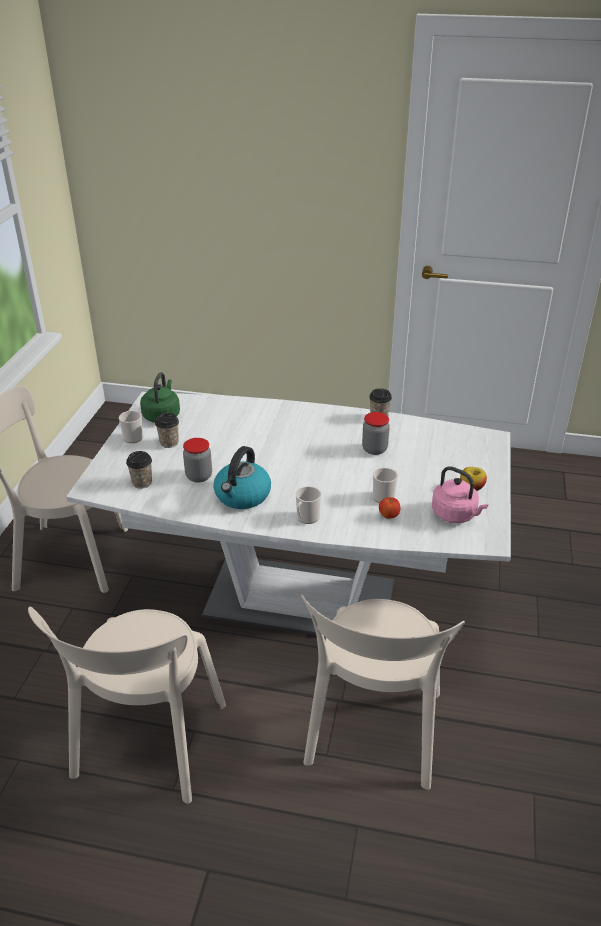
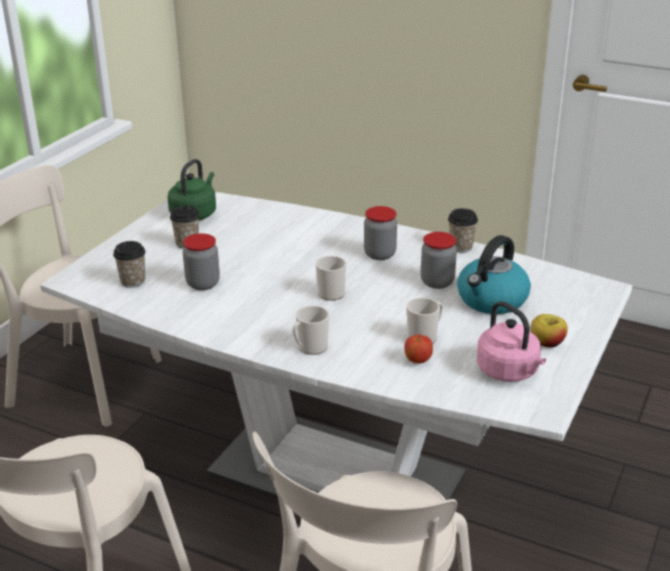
camera: 15 degrees right, 5 degrees down
mug [119,410,143,443] -> mug moved to [316,256,347,301]
kettle [213,446,271,509] -> kettle moved to [457,235,531,314]
none -> jar [364,206,397,260]

